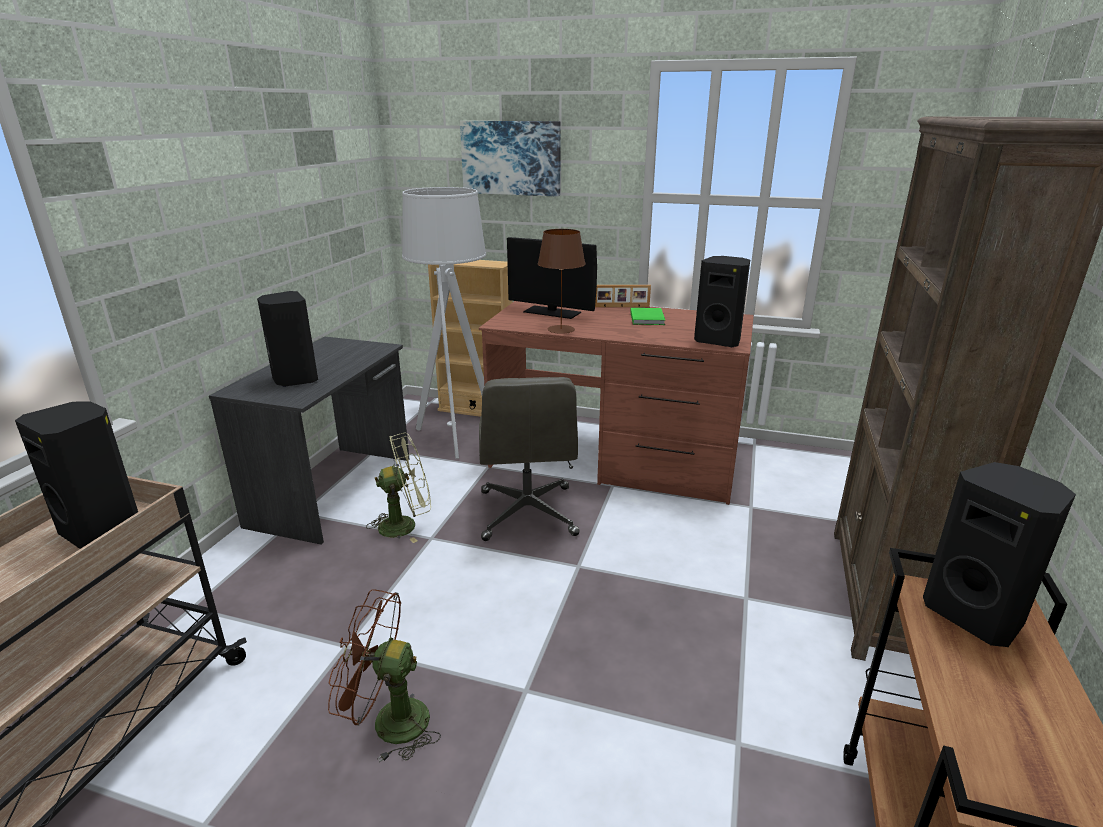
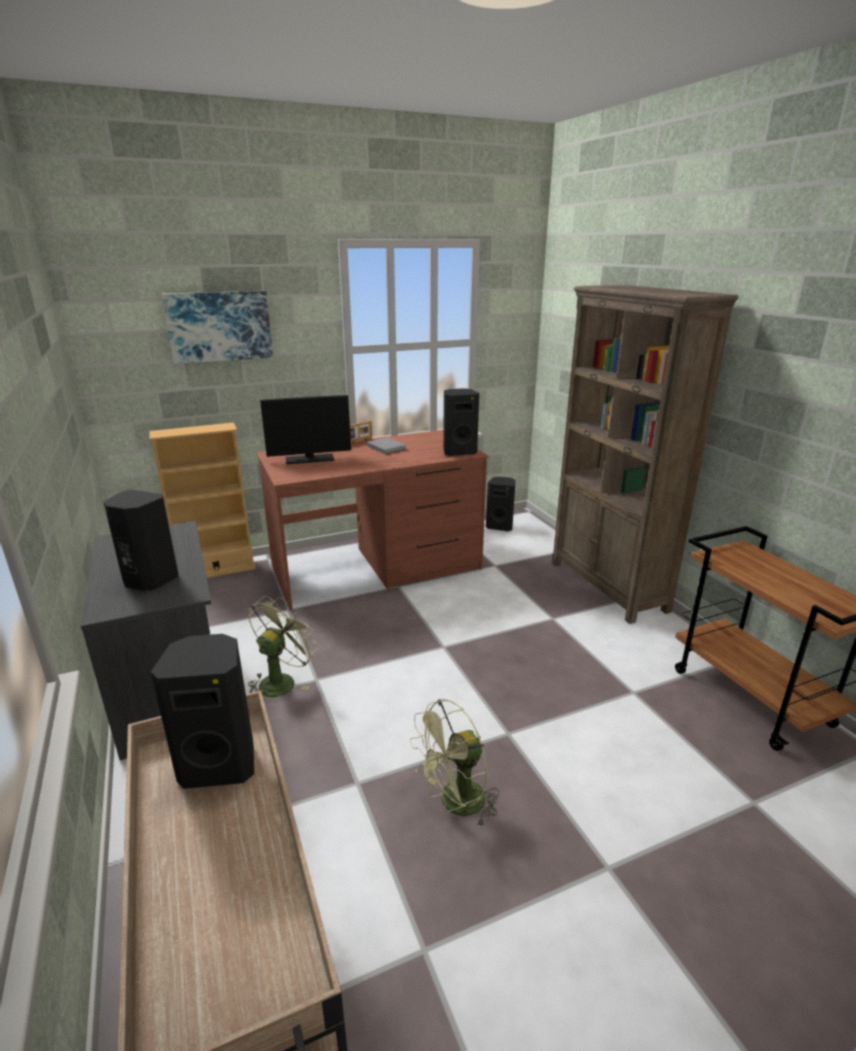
camera: 40 degrees left, 0 degrees up
brown fan [328,589,441,762] -> green fan [410,699,499,828]
grey floor lamp [402,187,486,459] -> none
grey office chair [479,377,580,541] -> none
brown table lamp [538,229,586,334] -> none
green book [630,308,665,325] -> grey book [367,438,407,454]
black speaker [923,462,1076,647] -> black speaker moved to [486,477,516,531]

